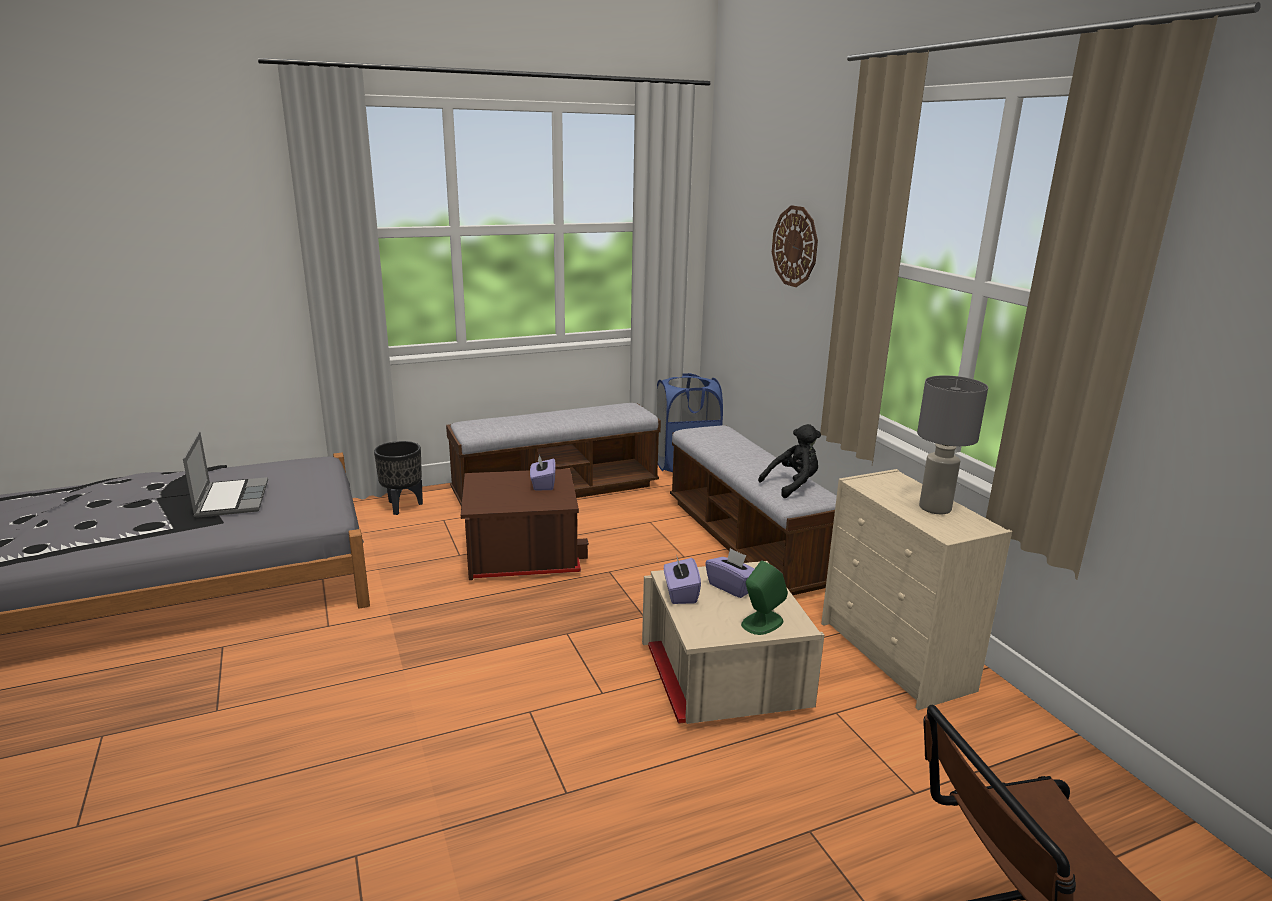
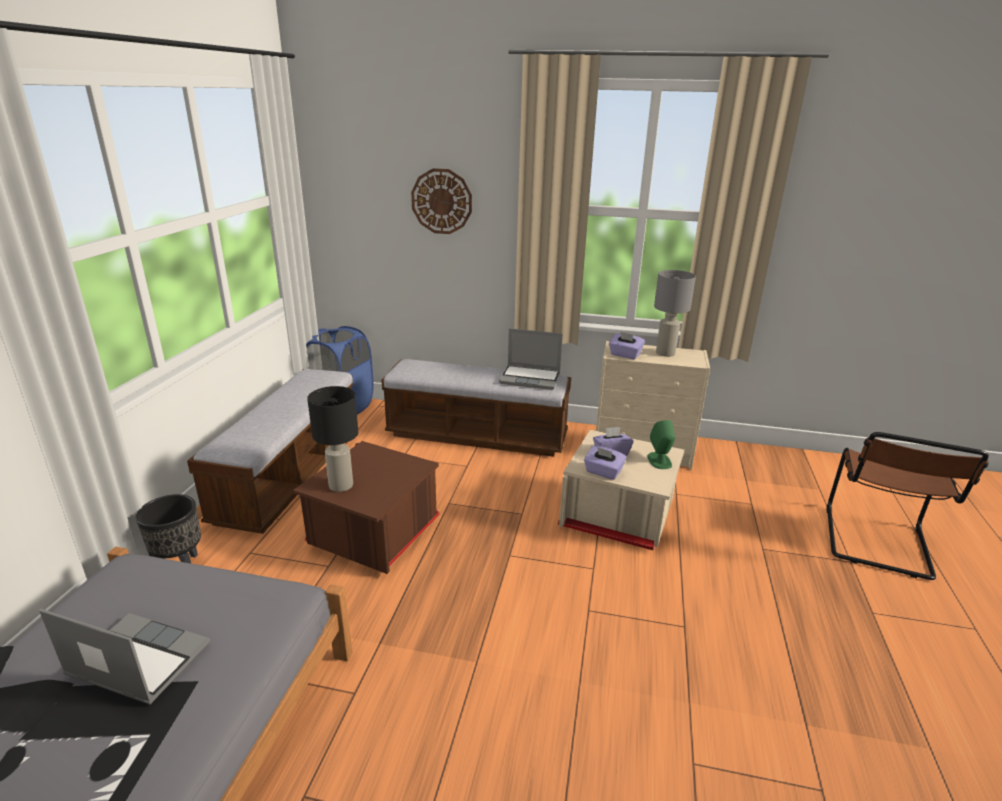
camera: 55 degrees left, 5 degrees up
purple tissue box [530,454,556,491] -> purple tissue box moved to [609,331,645,359]
black plush toy [758,424,821,498] -> laptop [499,328,563,390]
none -> black table lamp [307,386,358,492]

